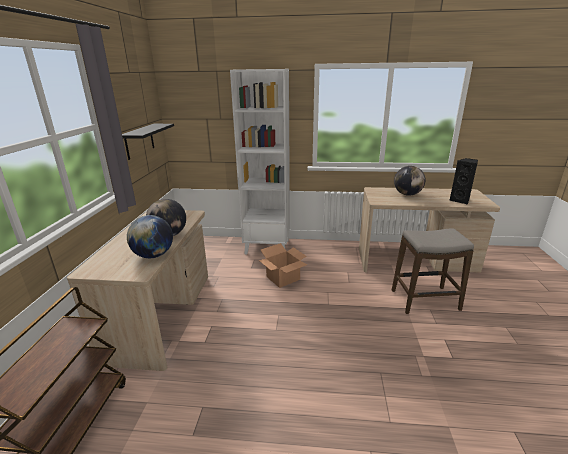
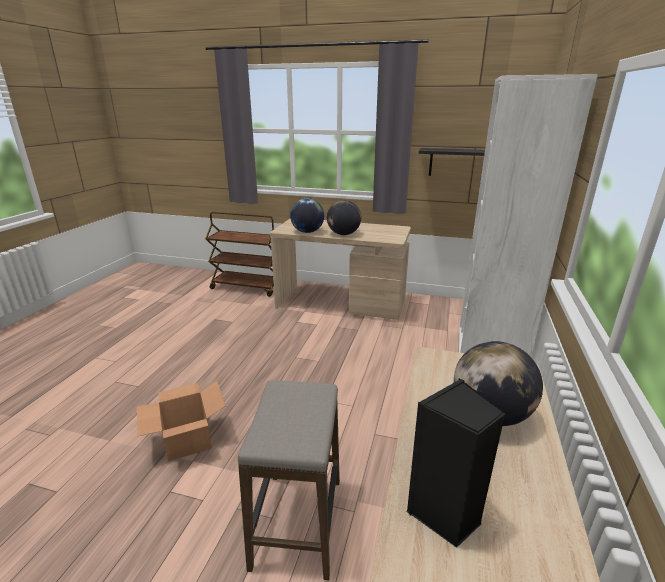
camera: 100 degrees right, 0 degrees up
cardboard box [259,243,307,288] -> cardboard box moved to [137,381,225,461]

